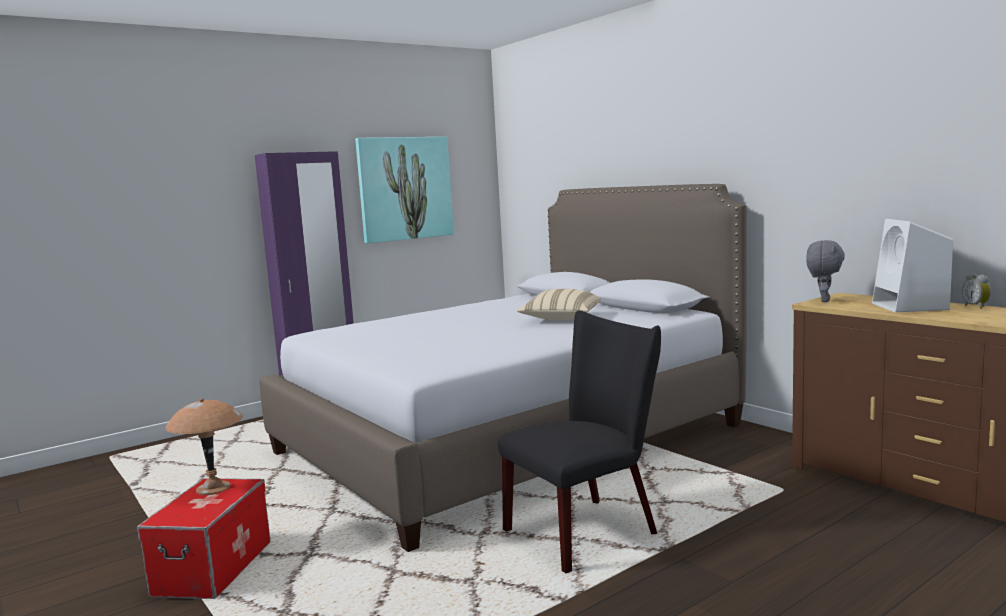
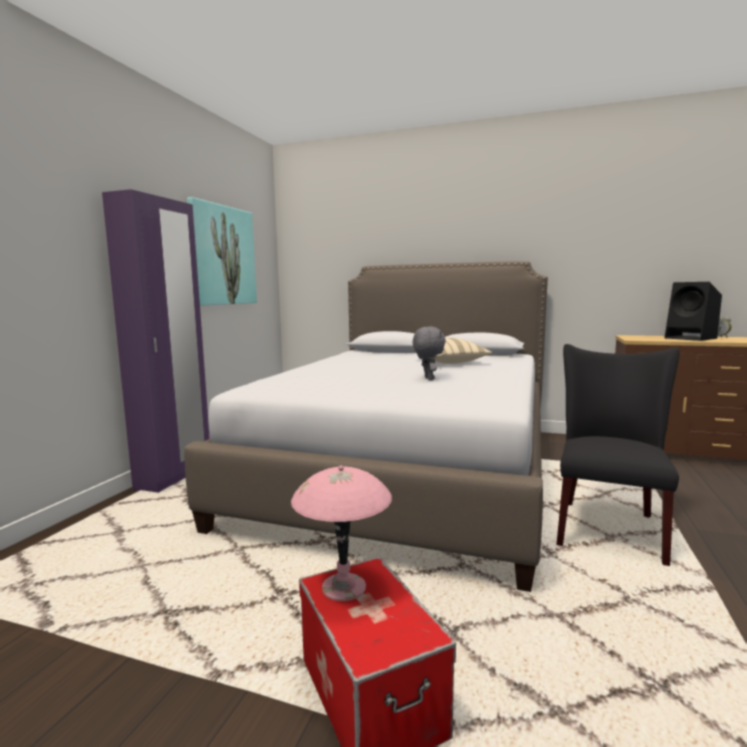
camera: 35 degrees left, 0 degrees up
brown table lamp [166,398,243,495] -> pink table lamp [291,465,392,601]
grey plush toy [806,240,845,302] -> grey plush toy moved to [413,326,446,380]
white speaker [872,219,953,312] -> black speaker [664,282,722,341]

